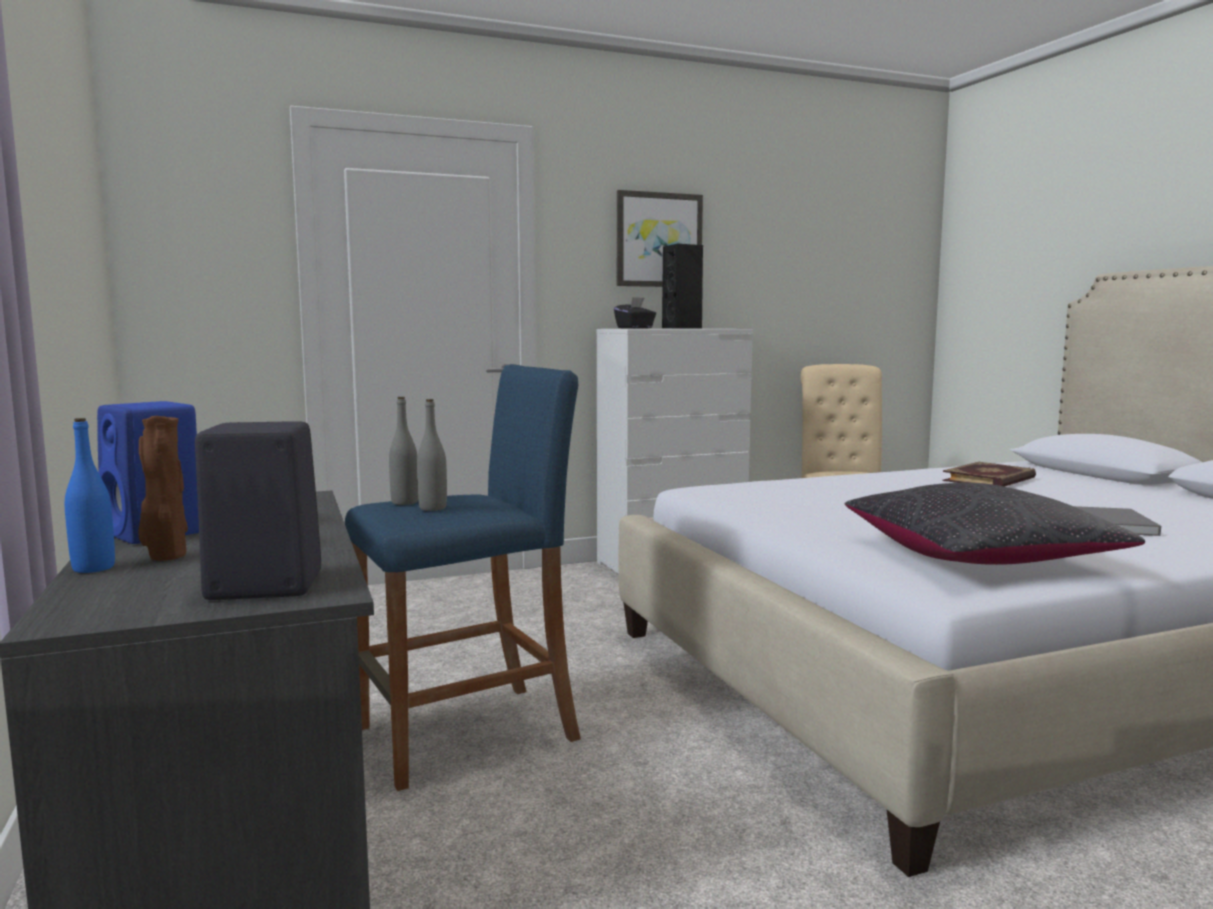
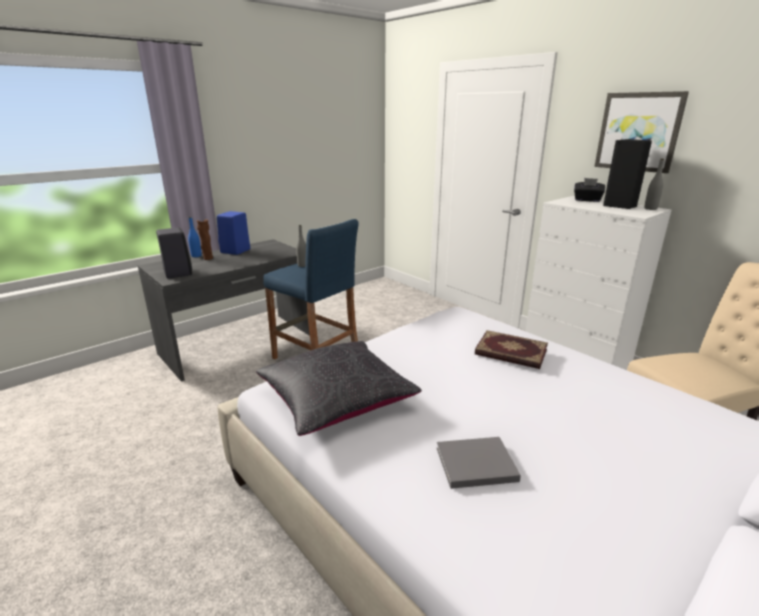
camera: 70 degrees right, 15 degrees up
grey bottle [417,399,447,511] -> grey bottle moved to [644,159,664,210]
book [943,462,1036,487] -> book moved to [475,330,548,369]

